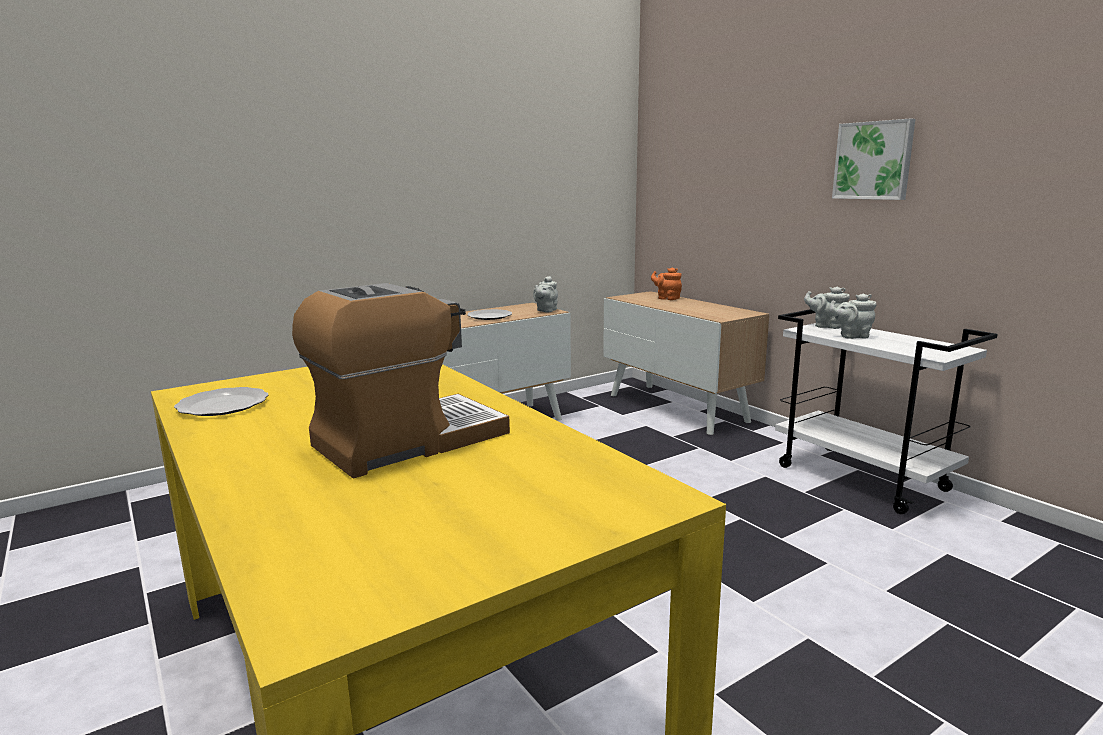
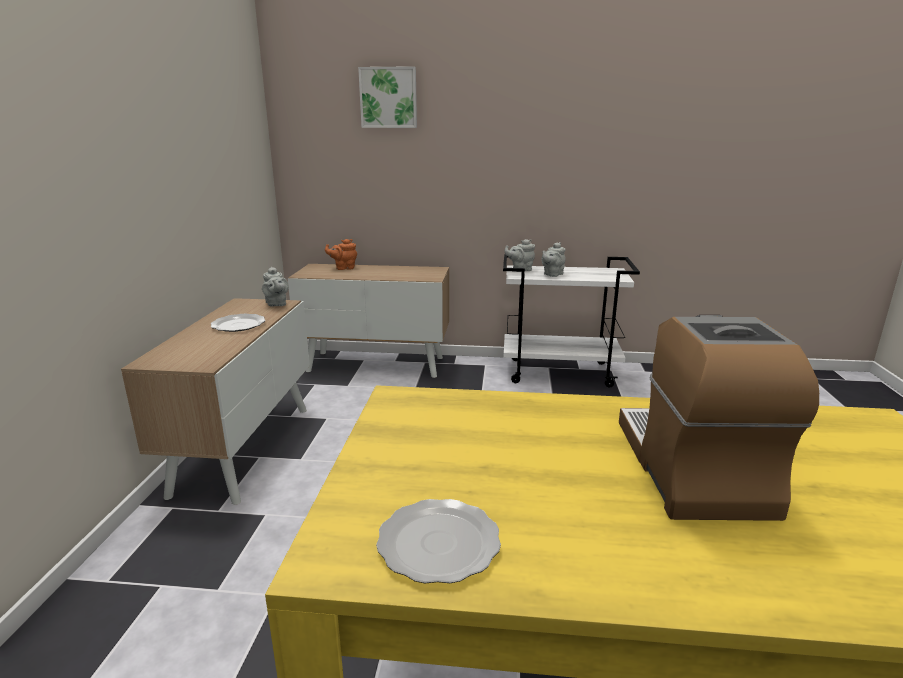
camera: 50 degrees left, 5 degrees up
picture [832,118,915,200] -> picture moved to [358,66,417,128]

